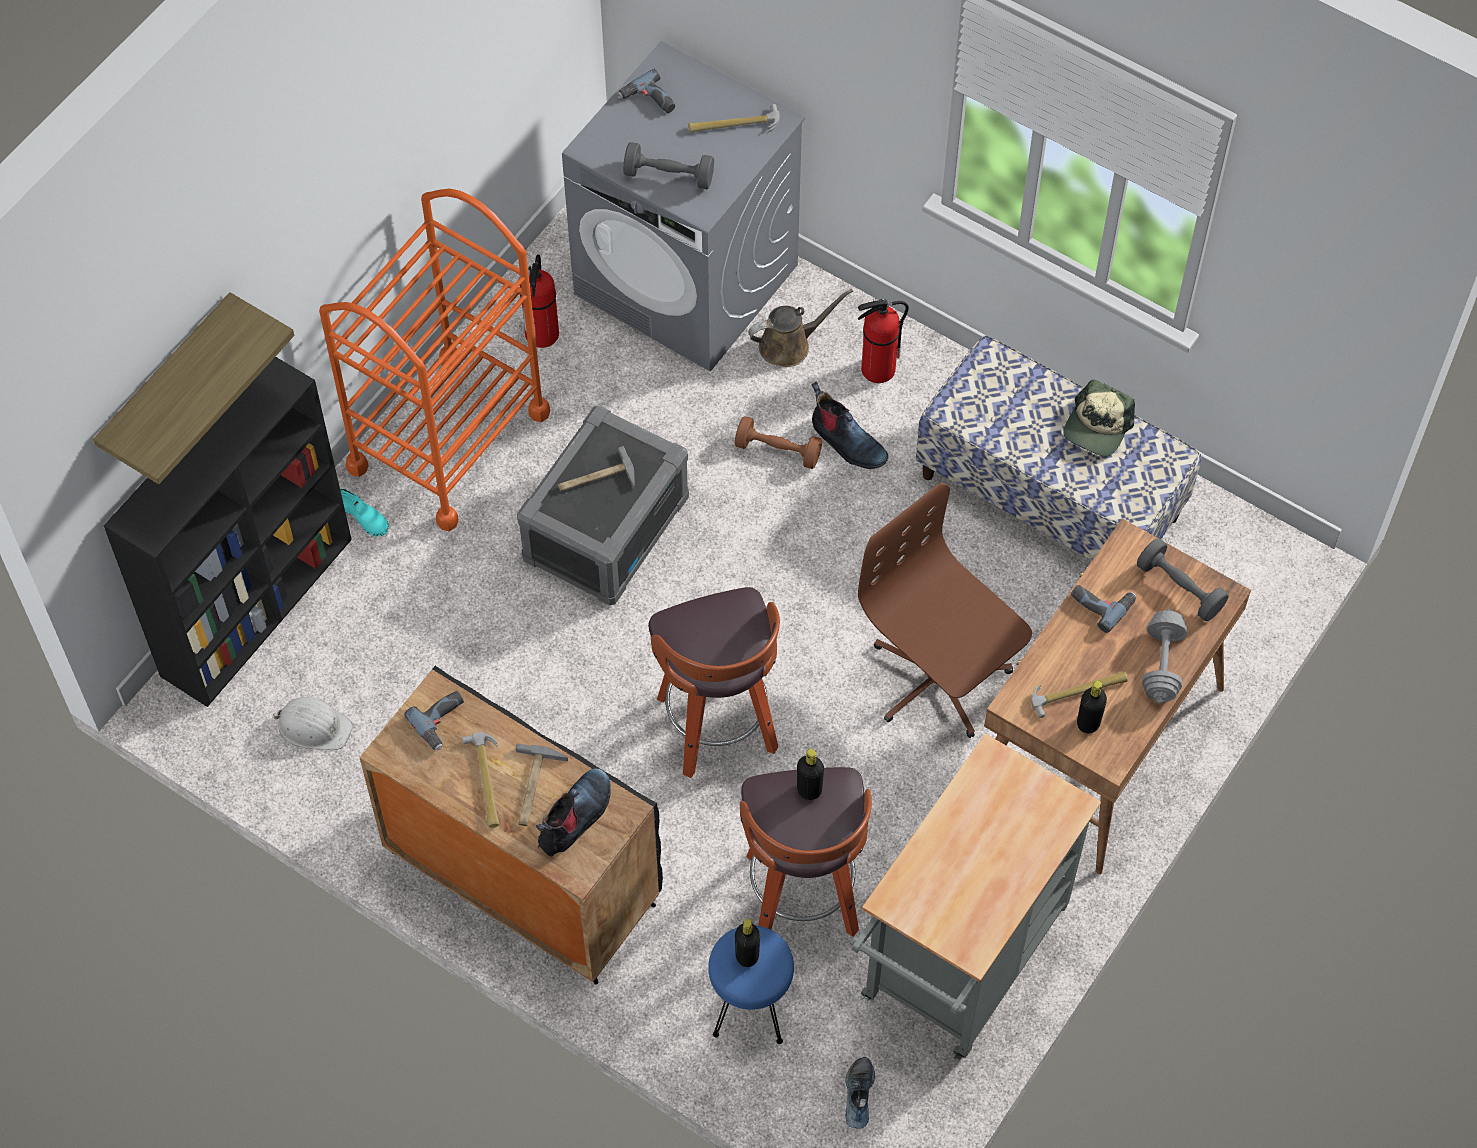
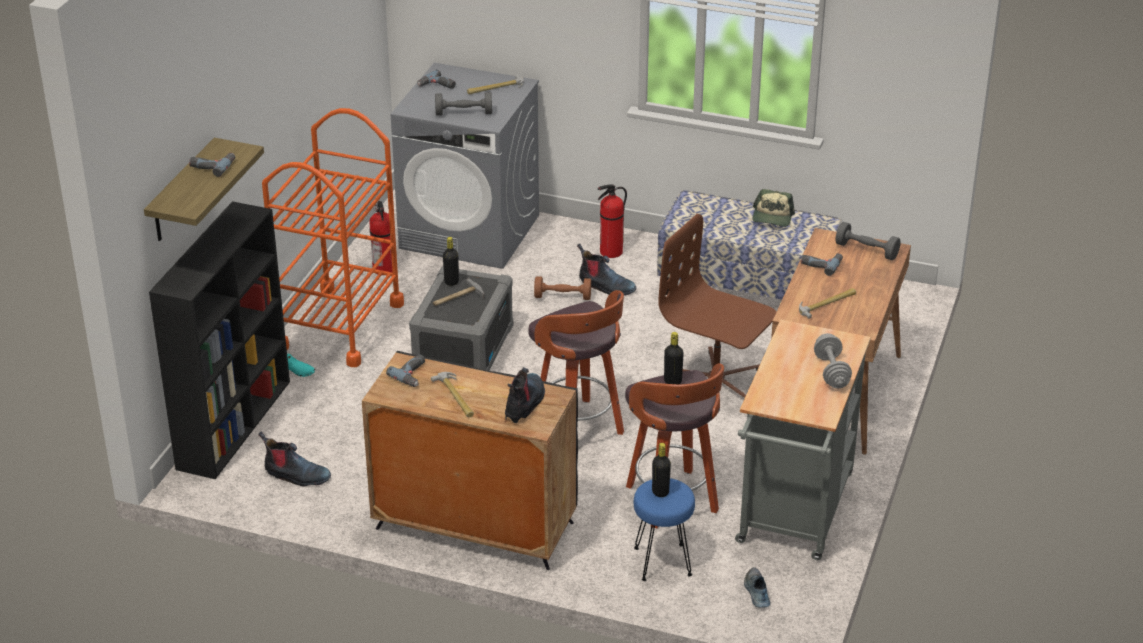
camera: 15 degrees left, 25 degrees down
white hard hat [273,697,353,750] -> boot [258,431,331,487]
hammer [516,743,568,826] -> none
brown watering can [748,289,853,367] -> none
black bottle [1077,680,1107,733] -> black bottle moved to [443,237,459,286]
grey dumbbell [1142,609,1187,704] -> grey dumbbell moved to [814,333,852,389]
none -> power drill [189,153,235,177]

